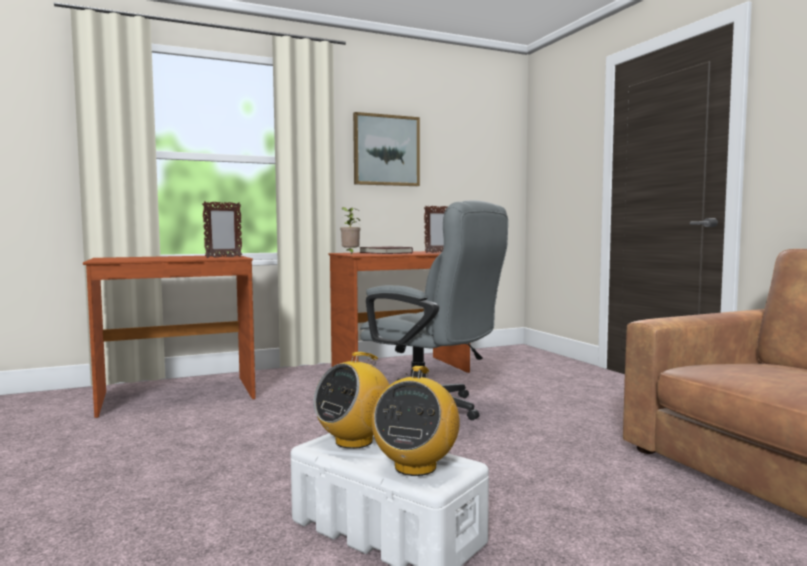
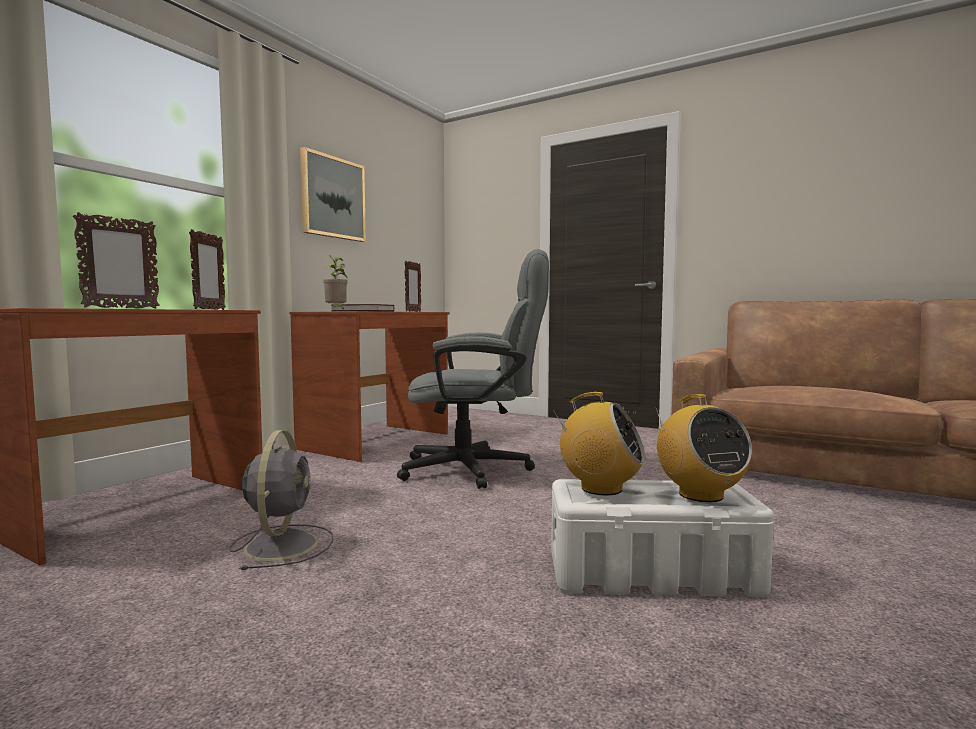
camera: 35 degrees left, 0 degrees up
radio [313,352,389,449] -> radio turned 75 degrees counterclockwise [553,392,645,495]
none -> picture frame [73,212,160,309]
none -> grey fan [229,430,333,570]

